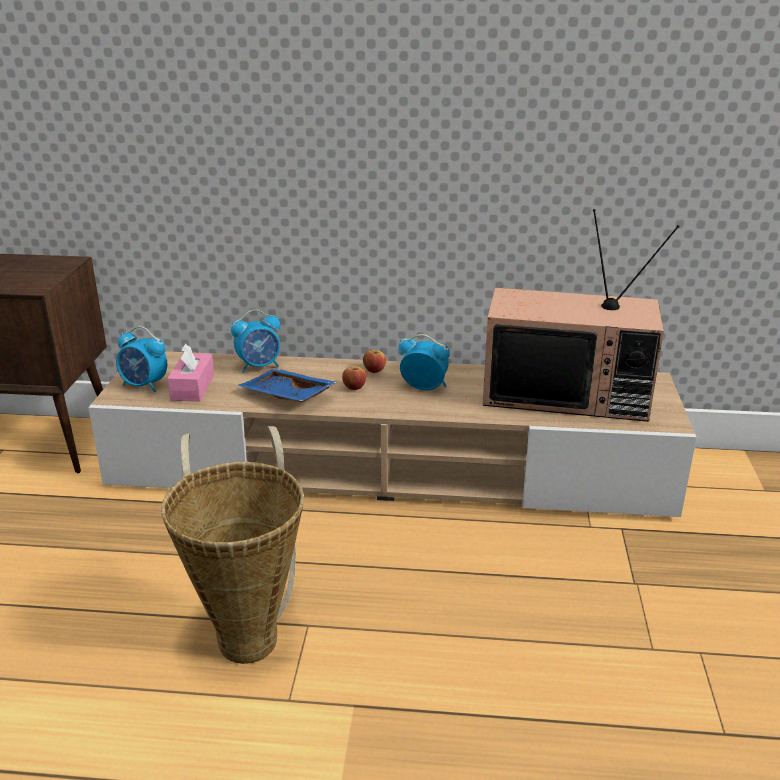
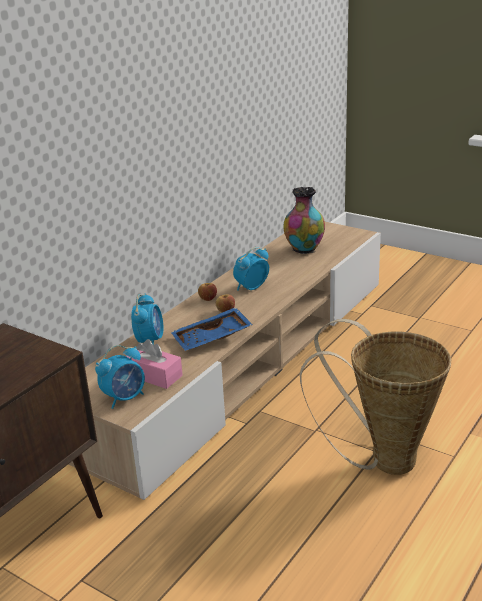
camera: 60 degrees left, 0 degrees up
television [483,209,680,422] -> vase [283,187,325,254]

